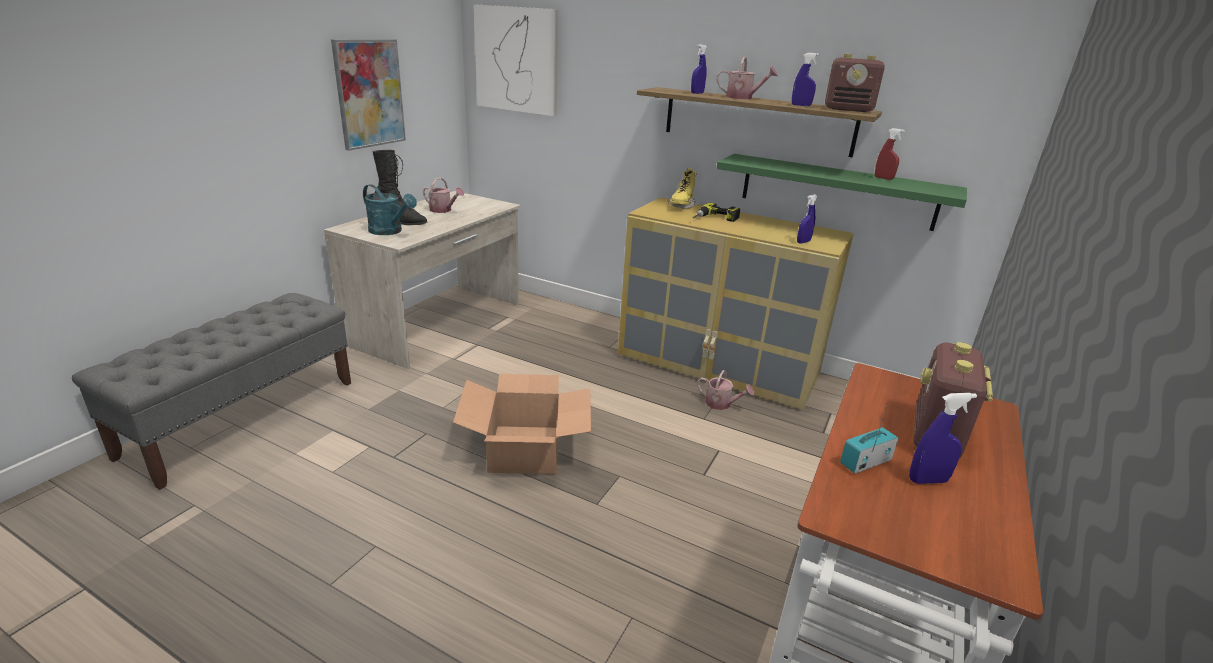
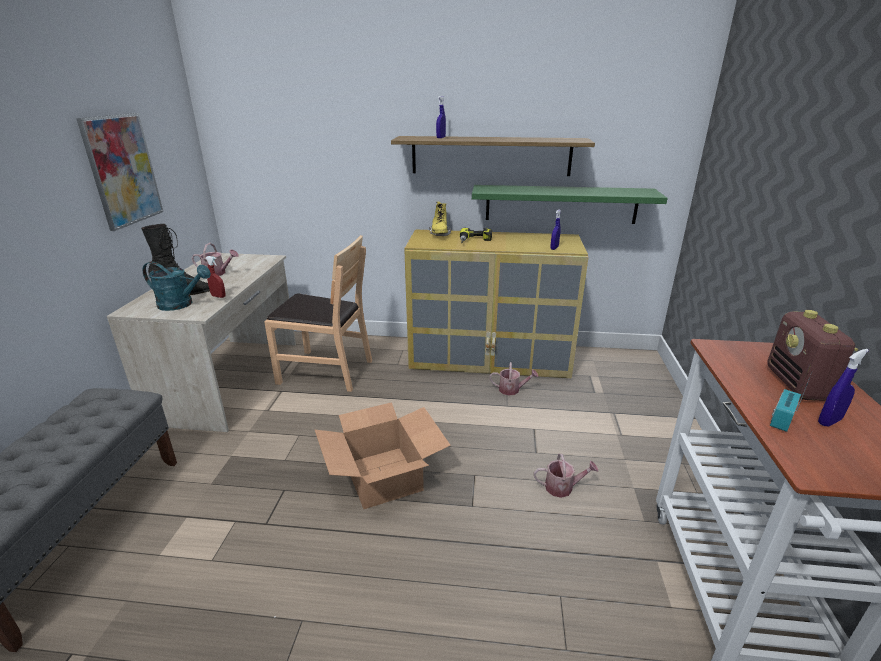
camera: 20 degrees left, 0 degrees up
picture [473,4,559,116] -> none
watering can [717,57,778,99] -> watering can moved to [534,454,598,498]
blue spray bottle [792,53,819,106] -> none
radio [825,54,885,112] -> none
red spray bottle [875,128,905,180] -> red spray bottle moved to [206,256,226,298]
none -> brown chair [264,235,372,392]

